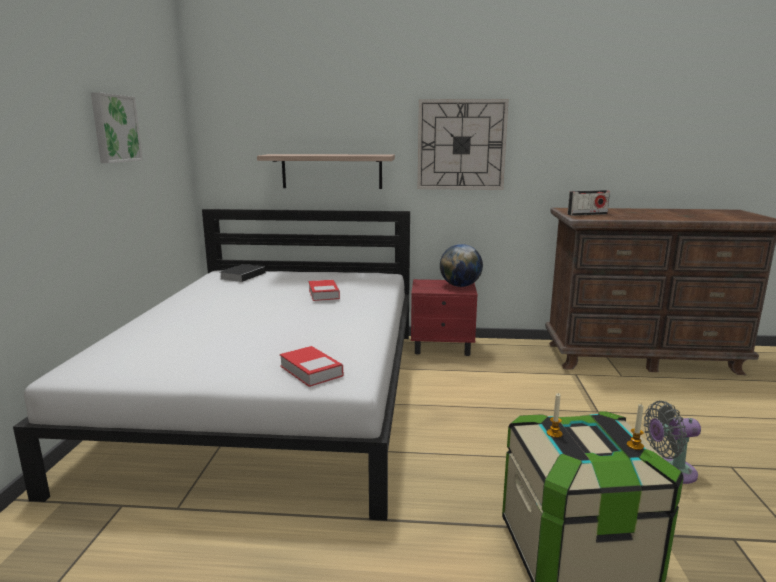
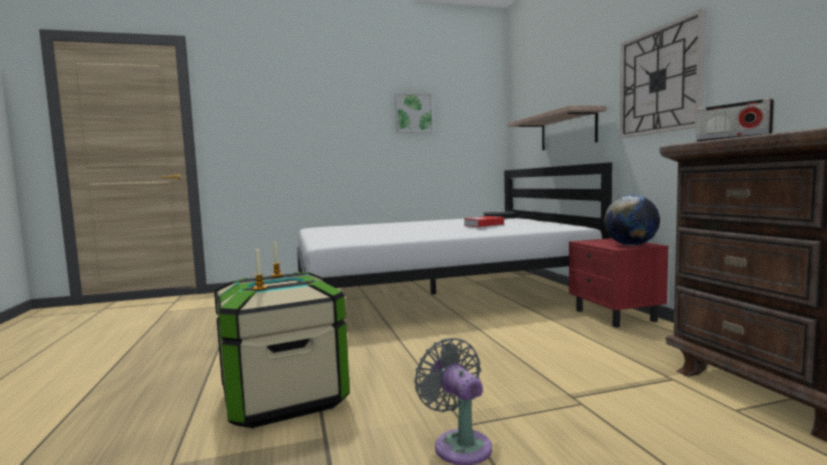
camera: 70 degrees right, 10 degrees down
book [280,346,343,387] -> none

